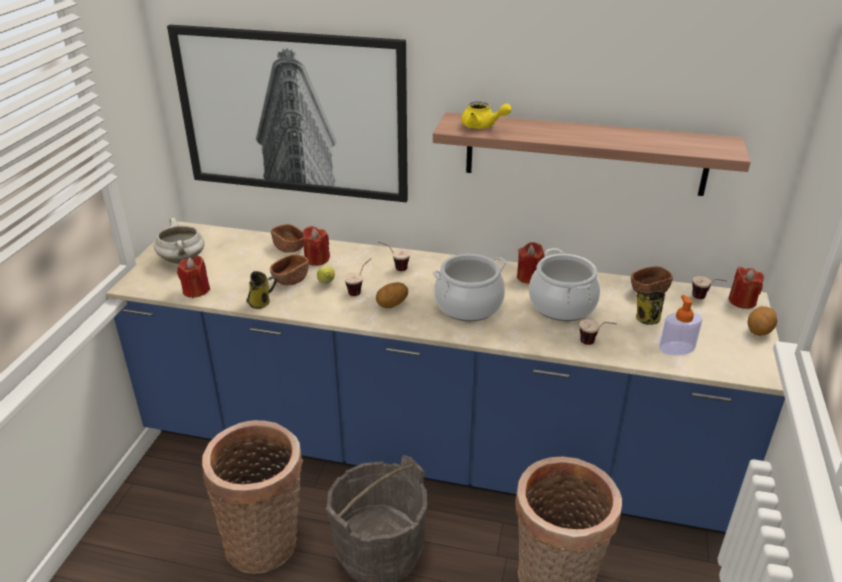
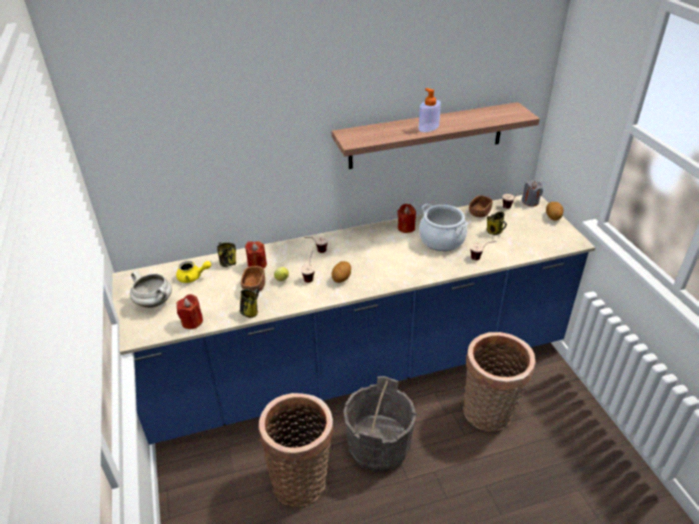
camera: 30 degrees left, 5 degrees up
picture [167,25,408,202] -> none
brown bowl [271,224,304,252] -> mug [217,242,236,267]
cooking pot [433,254,507,321] -> none
yellow teapot [461,102,512,129] -> yellow teapot moved to [176,261,211,283]
soap dispenser [659,295,703,356] -> soap dispenser moved to [419,88,441,132]
red candle [729,267,764,309] -> grey candle [521,180,543,206]

